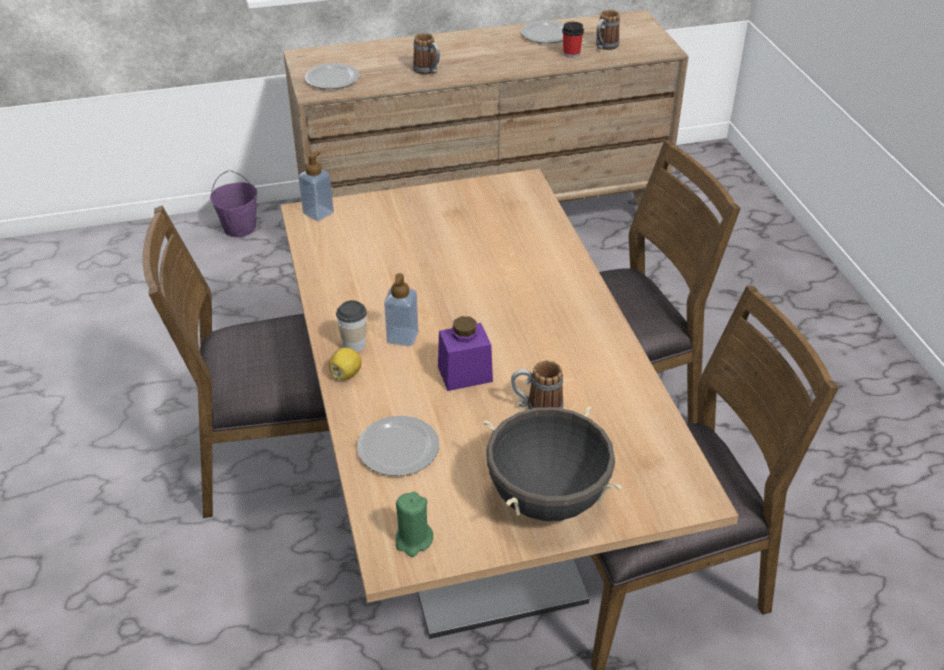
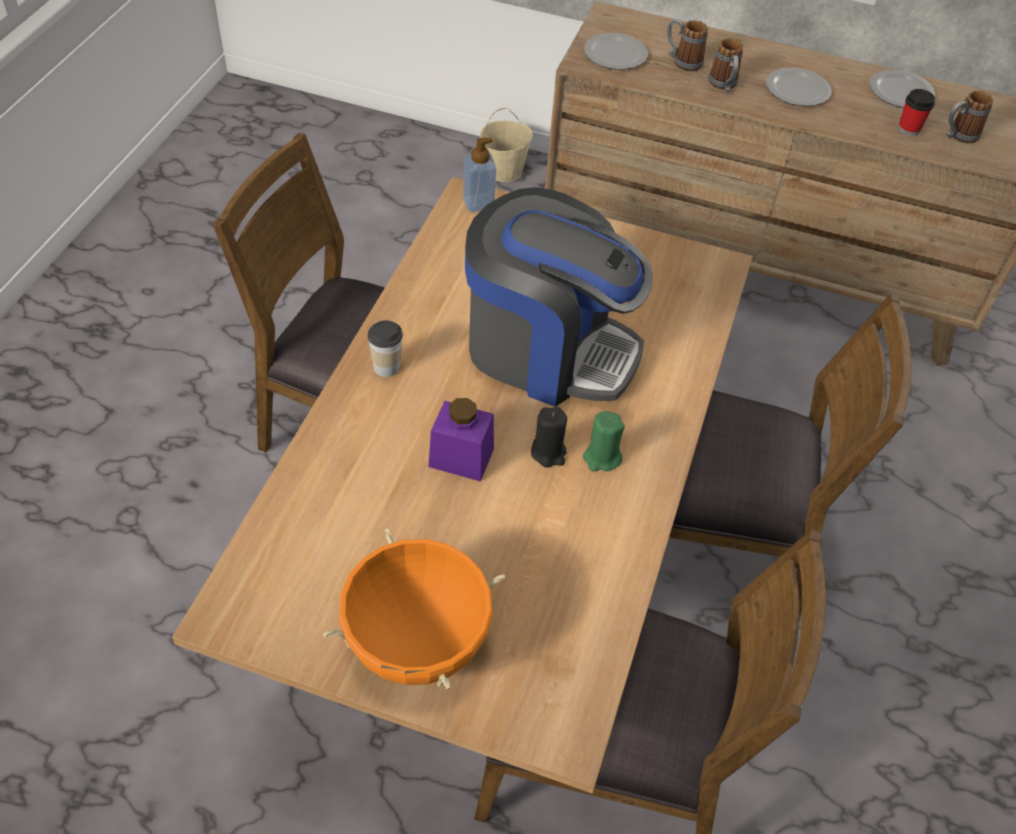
camera: 30 degrees right, 10 degrees up
purple bucket [210,170,257,237] -> beige bucket [480,108,533,182]
lemon [329,347,362,380] -> none
plate [357,416,439,476] -> plate moved to [766,67,831,106]
soap dispenser [384,273,418,346] -> none
green candle [396,492,433,557] -> green candle moved to [583,411,625,472]
black cooking pot [483,407,622,521] -> orange cooking pot [323,529,505,689]
mug [511,360,564,409] -> mug moved to [667,19,708,71]
none -> coffee machine [465,187,653,407]
none -> black candle [531,407,567,468]

